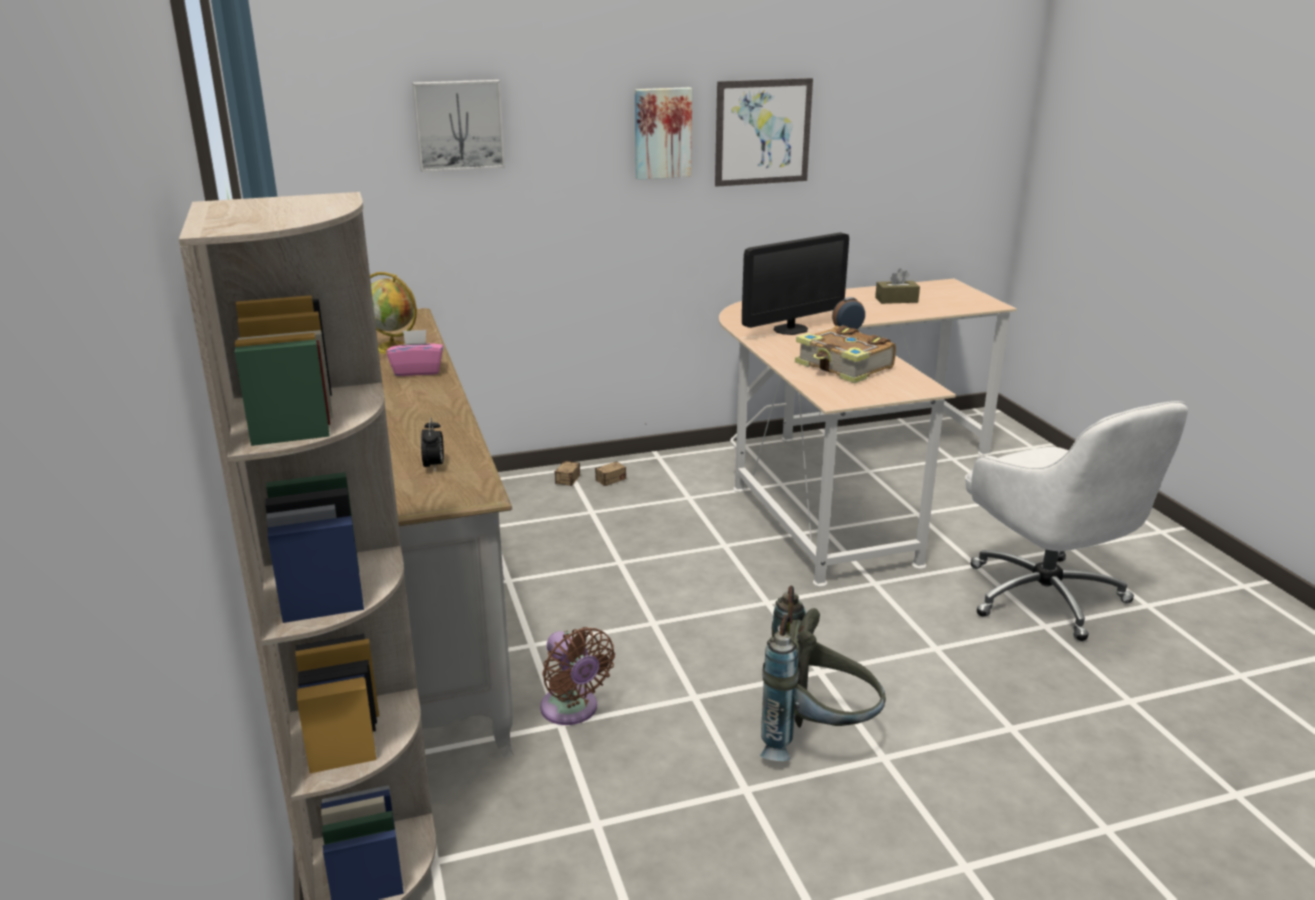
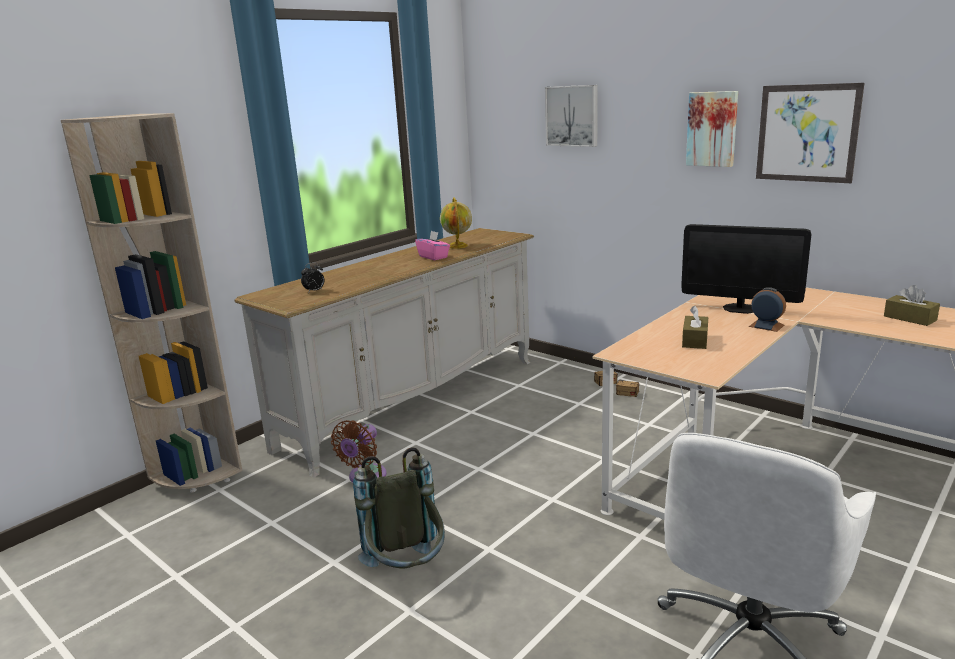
camera: 60 degrees right, 5 degrees down
book [795,325,896,384] -> brown tissue box [682,305,708,349]

